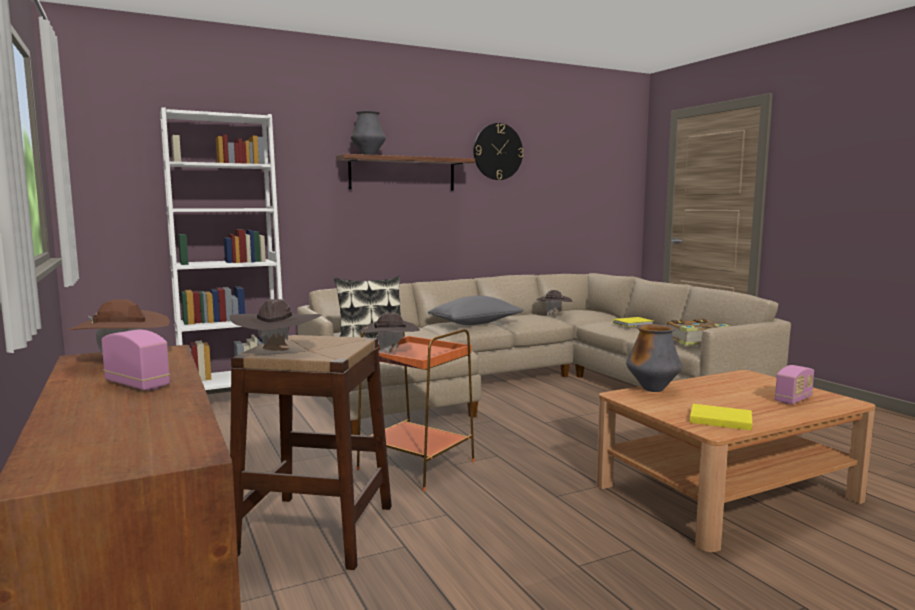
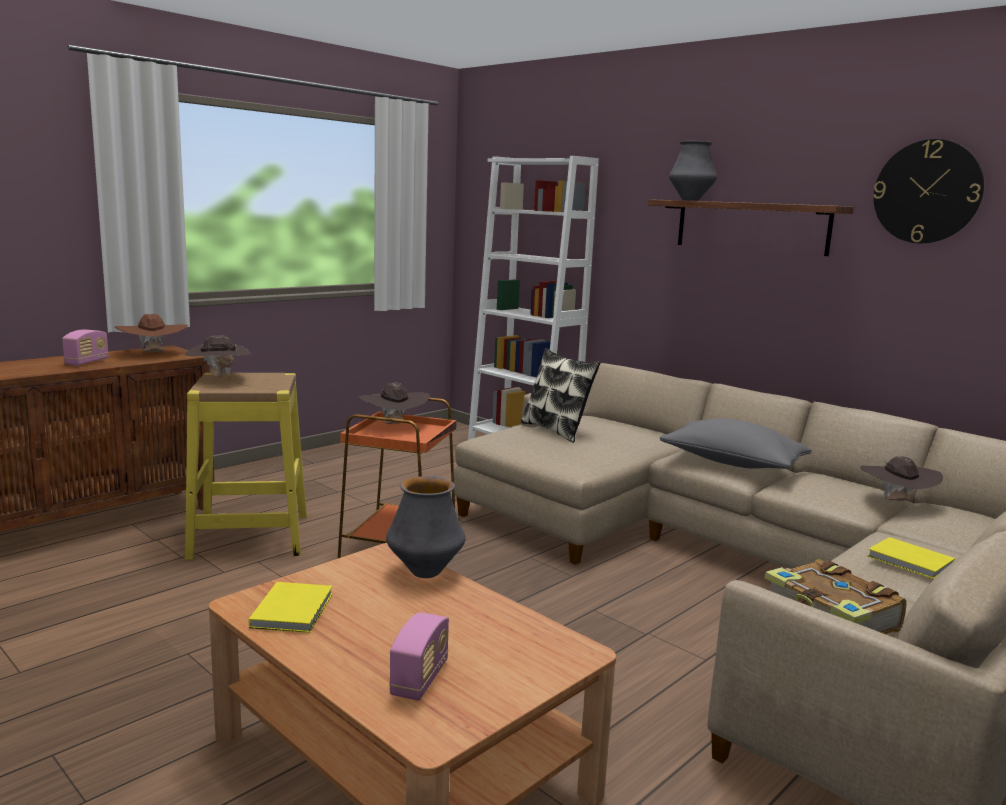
camera: 70 degrees right, 5 degrees up
brown stool [230,335,392,570] -> yellow stool [185,373,307,560]
radio [775,365,814,404] -> radio turned 105 degrees counterclockwise [389,612,449,700]

